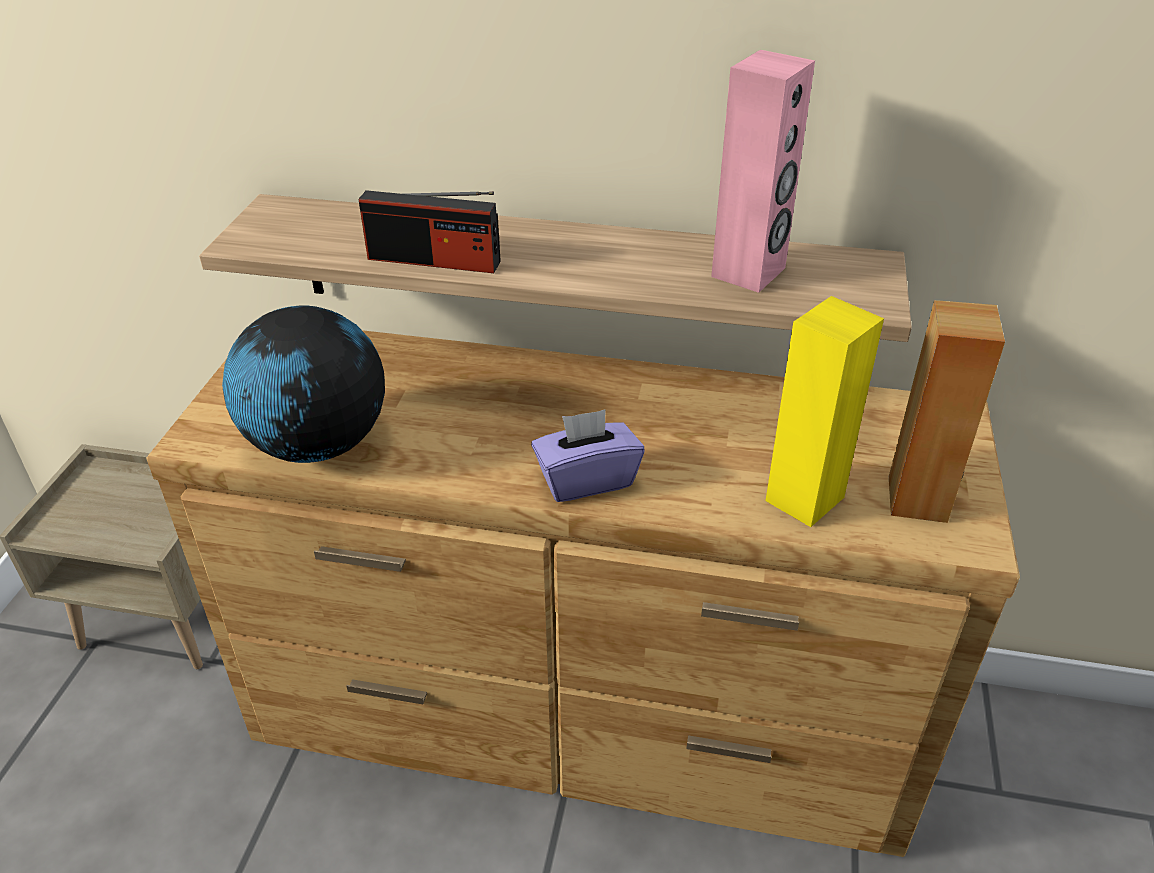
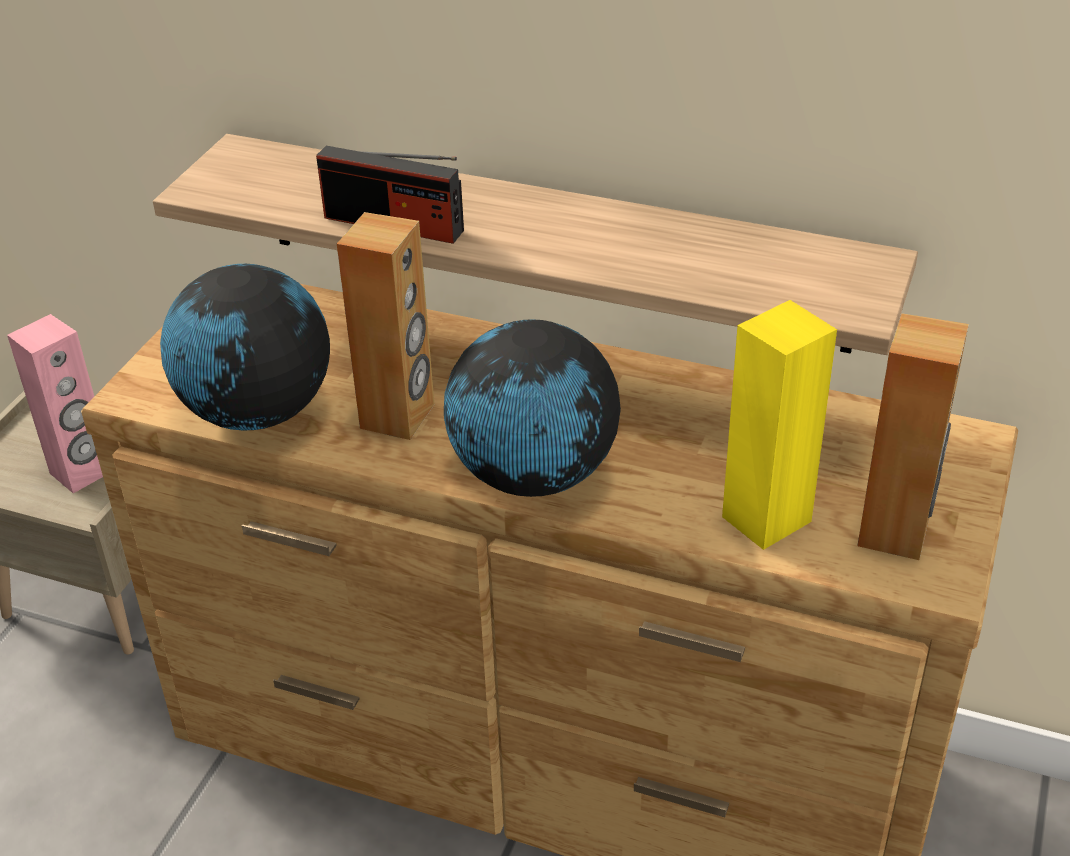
camera: 10 degrees right, 0 degrees up
purple tissue box [531,409,645,502] -> globe [444,319,621,497]
pink speaker [711,50,815,293] -> pink speaker moved to [7,314,103,493]
none -> brown speaker [337,212,434,440]

